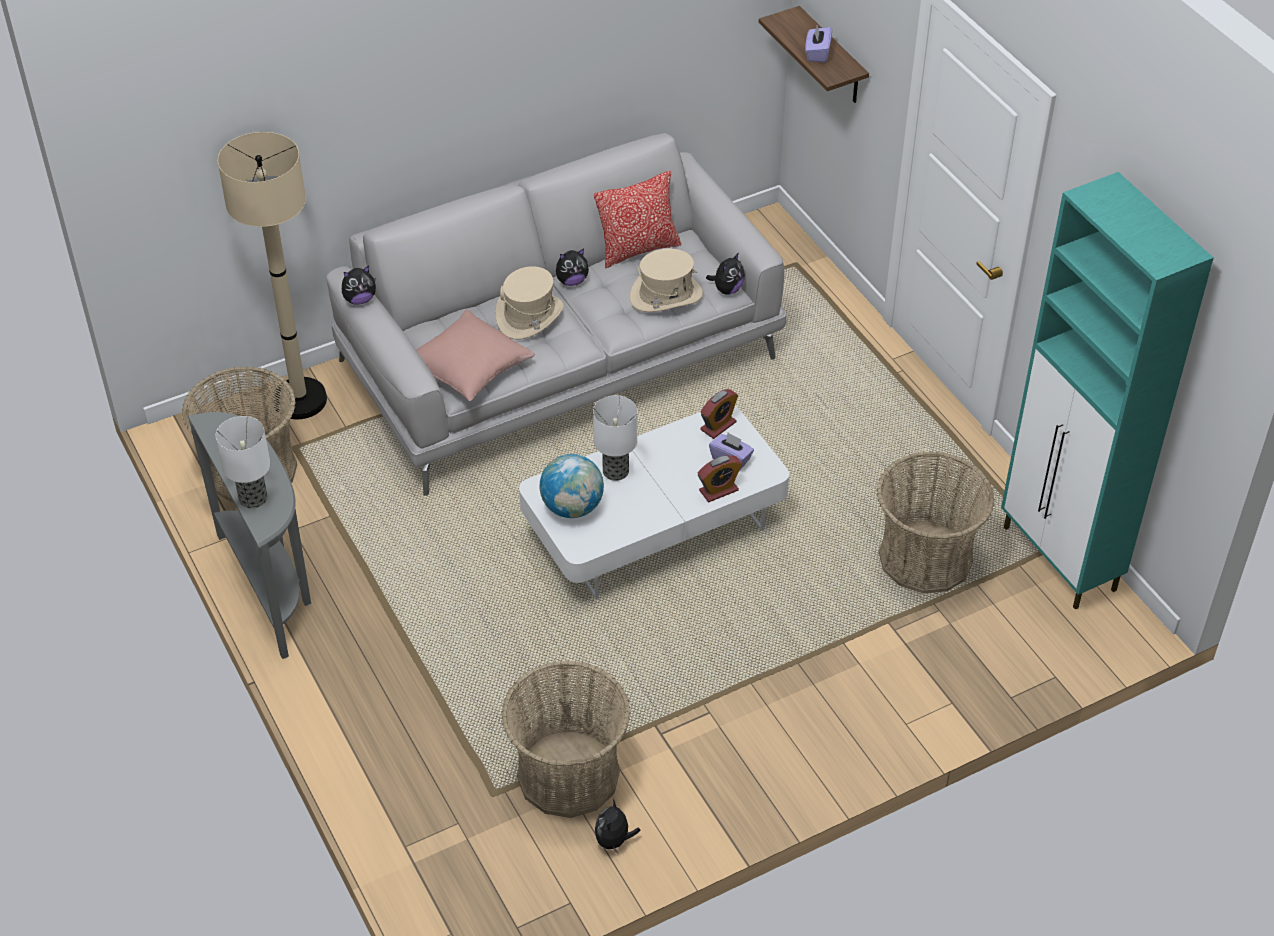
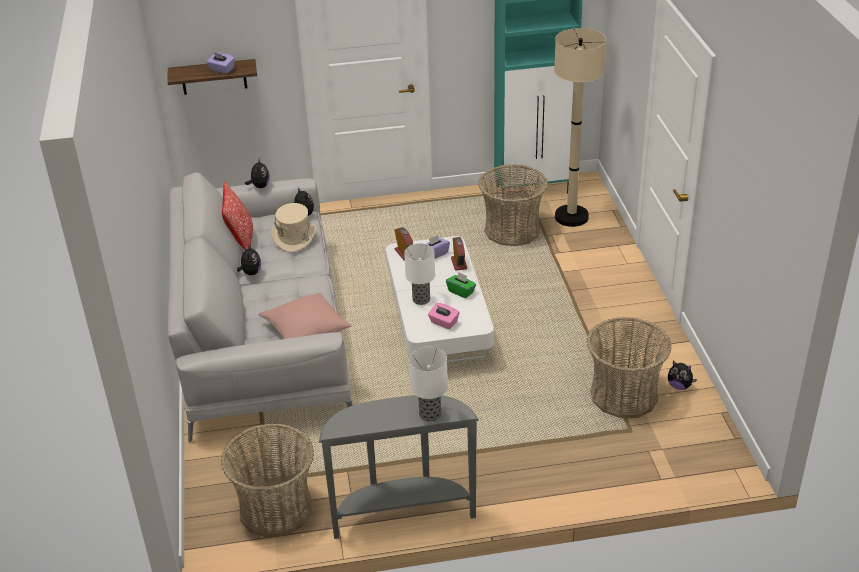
camera: 70 degrees left, 10 degrees down
beige floor lamp [218,132,327,419] -> beige floor lamp moved to [554,28,606,227]
plush toy [342,266,376,305] -> plush toy moved to [245,158,270,188]
beige hat [495,266,564,340] -> none
globe [540,454,604,518] -> pink tissue box [428,303,459,329]
none -> green tissue box [446,272,476,298]

